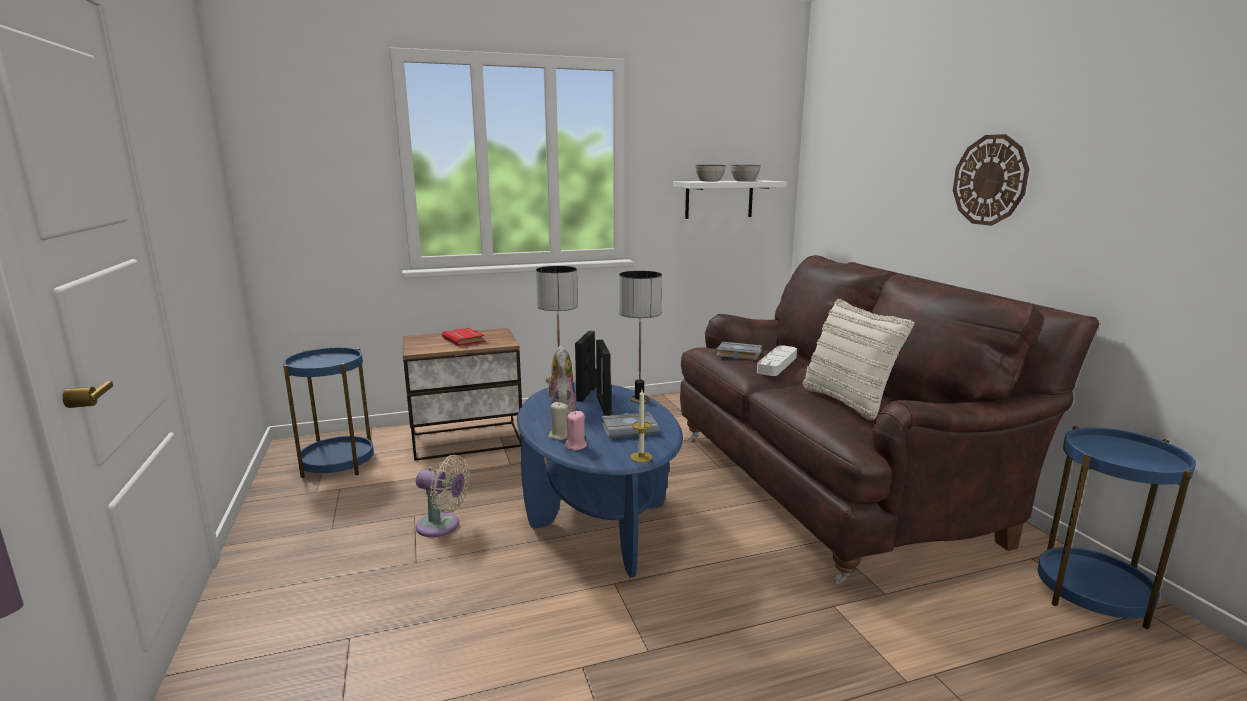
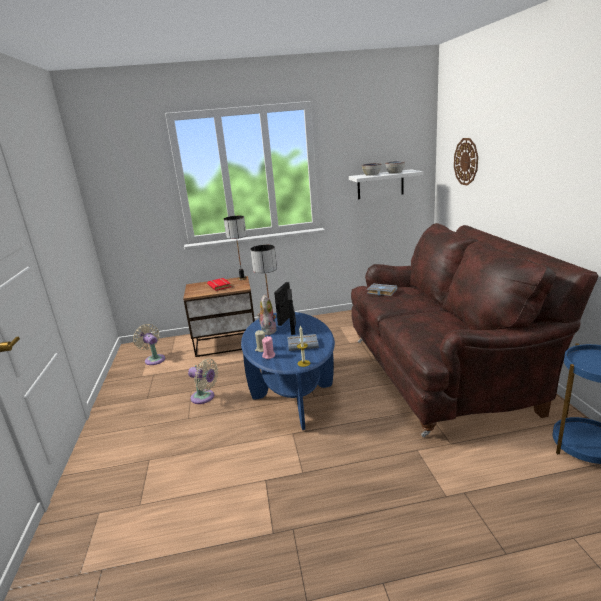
camera: 10 degrees right, 5 degrees up
blue side table [283,347,374,478] -> beige fan [133,324,165,365]
table lamp [619,271,662,403] -> table lamp moved to [224,216,247,280]
white tray [757,345,797,376] -> none
beige pillow [803,299,915,420] -> none
wall clock [953,134,1029,226] -> wall clock moved to [454,138,478,186]

